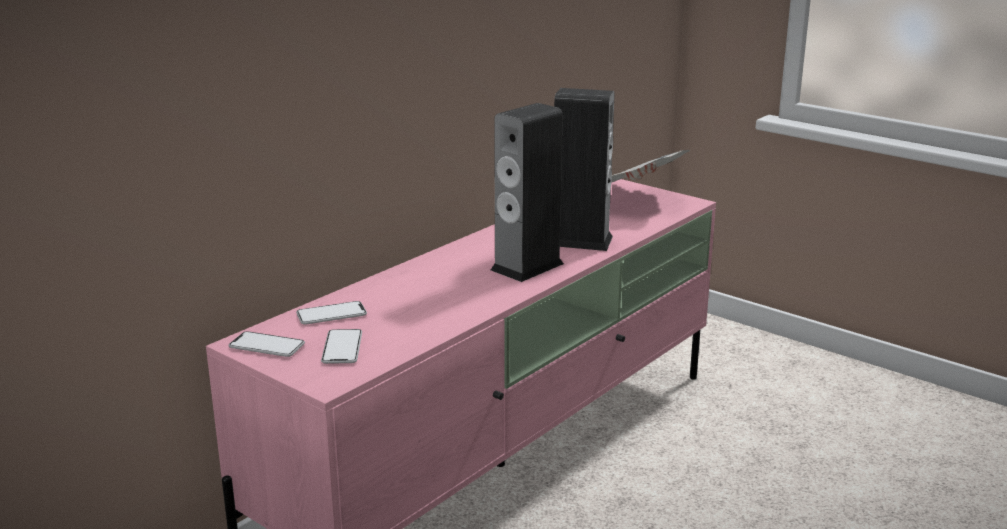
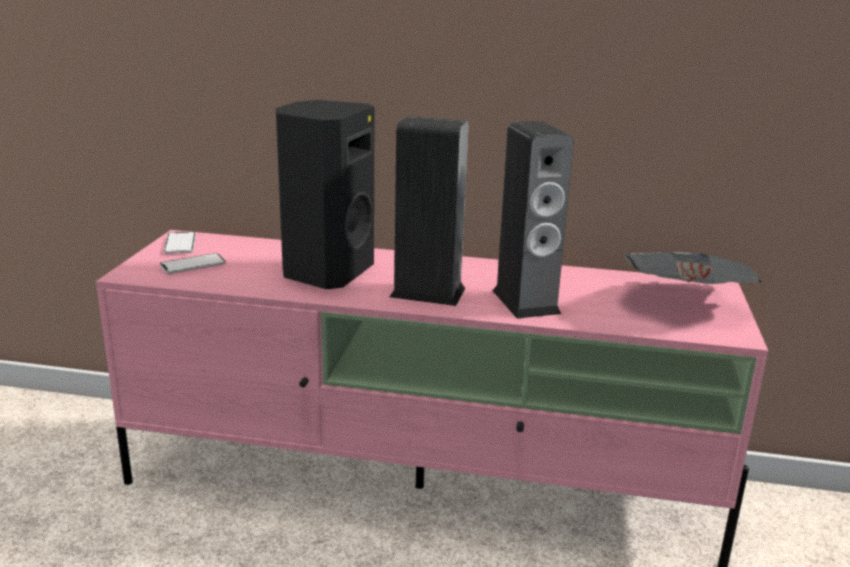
camera: 60 degrees right, 0 degrees up
phone [296,301,367,325] -> none
none -> black speaker [276,100,374,289]

